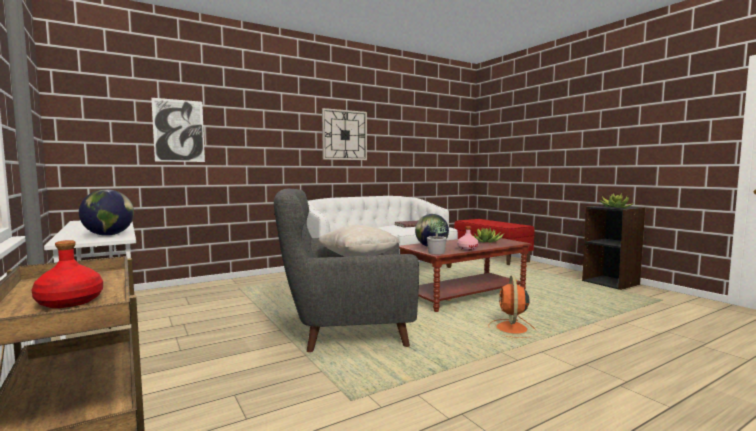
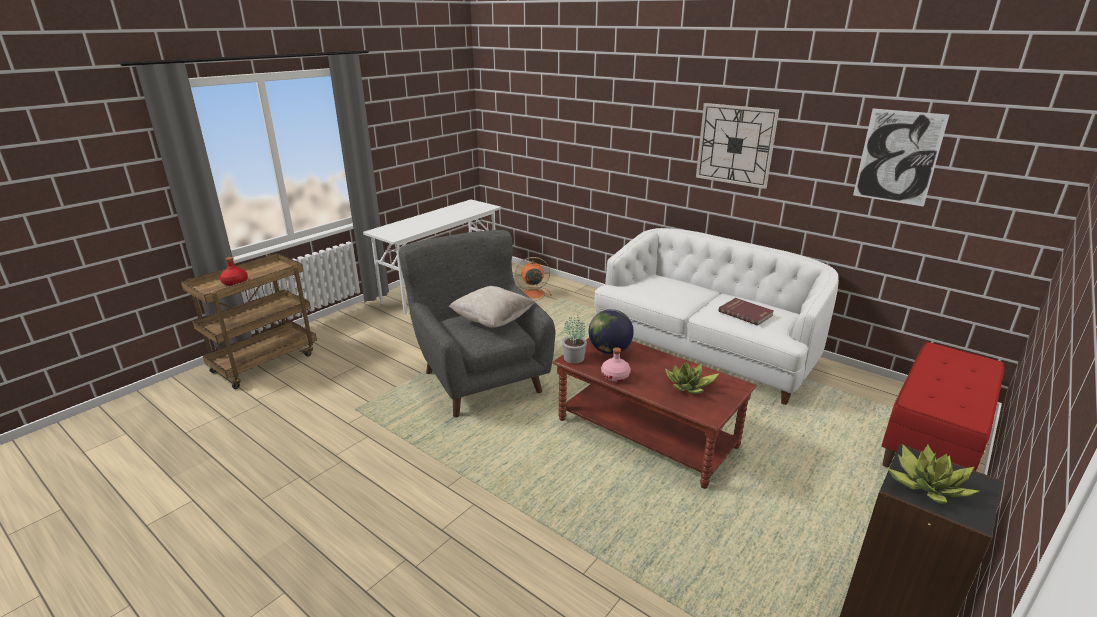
camera: 70 degrees right, 20 degrees up
globe [79,189,134,236] -> none
picture [151,98,205,162] -> picture moved to [853,108,949,207]
orange fan [488,275,536,338] -> orange fan moved to [515,257,552,301]

